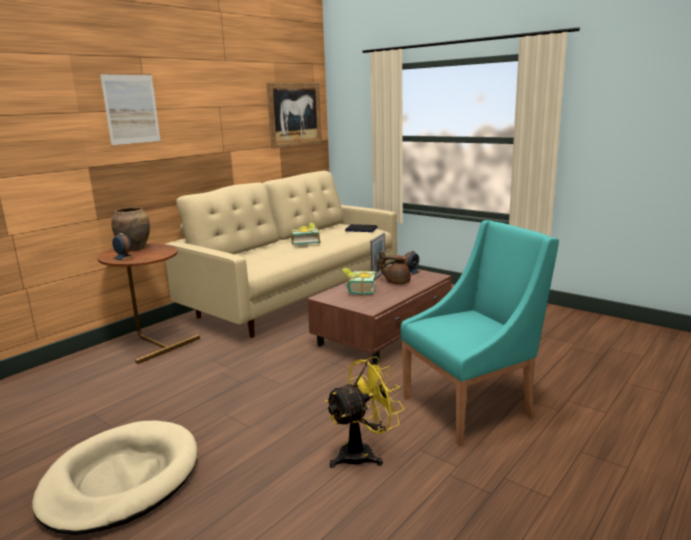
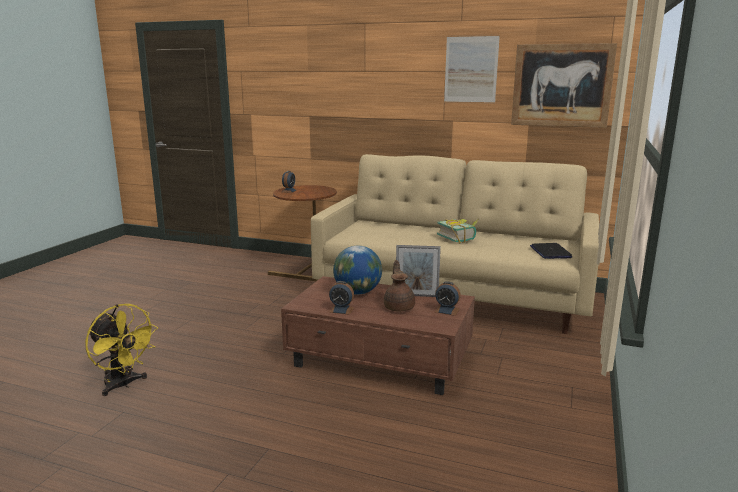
camera: 70 degrees right, 0 degrees up
beige dog bed [32,420,198,535] -> none
picture [100,73,161,147] -> picture moved to [444,34,500,104]
brown vase [111,207,150,251] -> none
book [342,268,376,296] -> globe [333,246,382,295]
turquoise armchair [400,220,559,446] -> none
none -> alarm clock [329,281,354,315]

